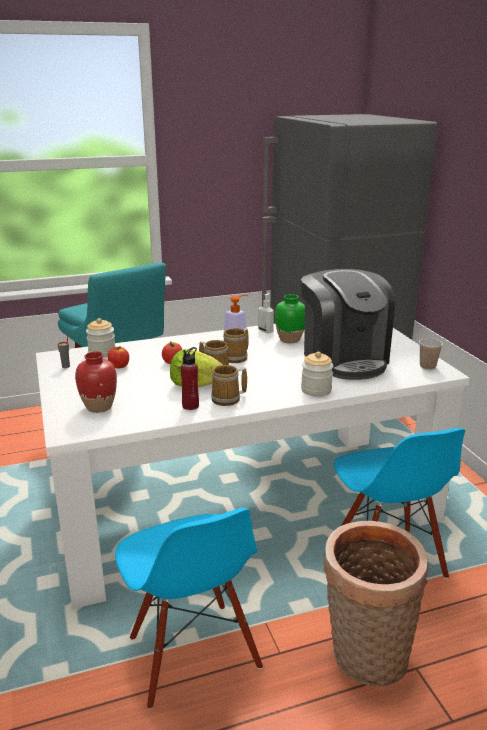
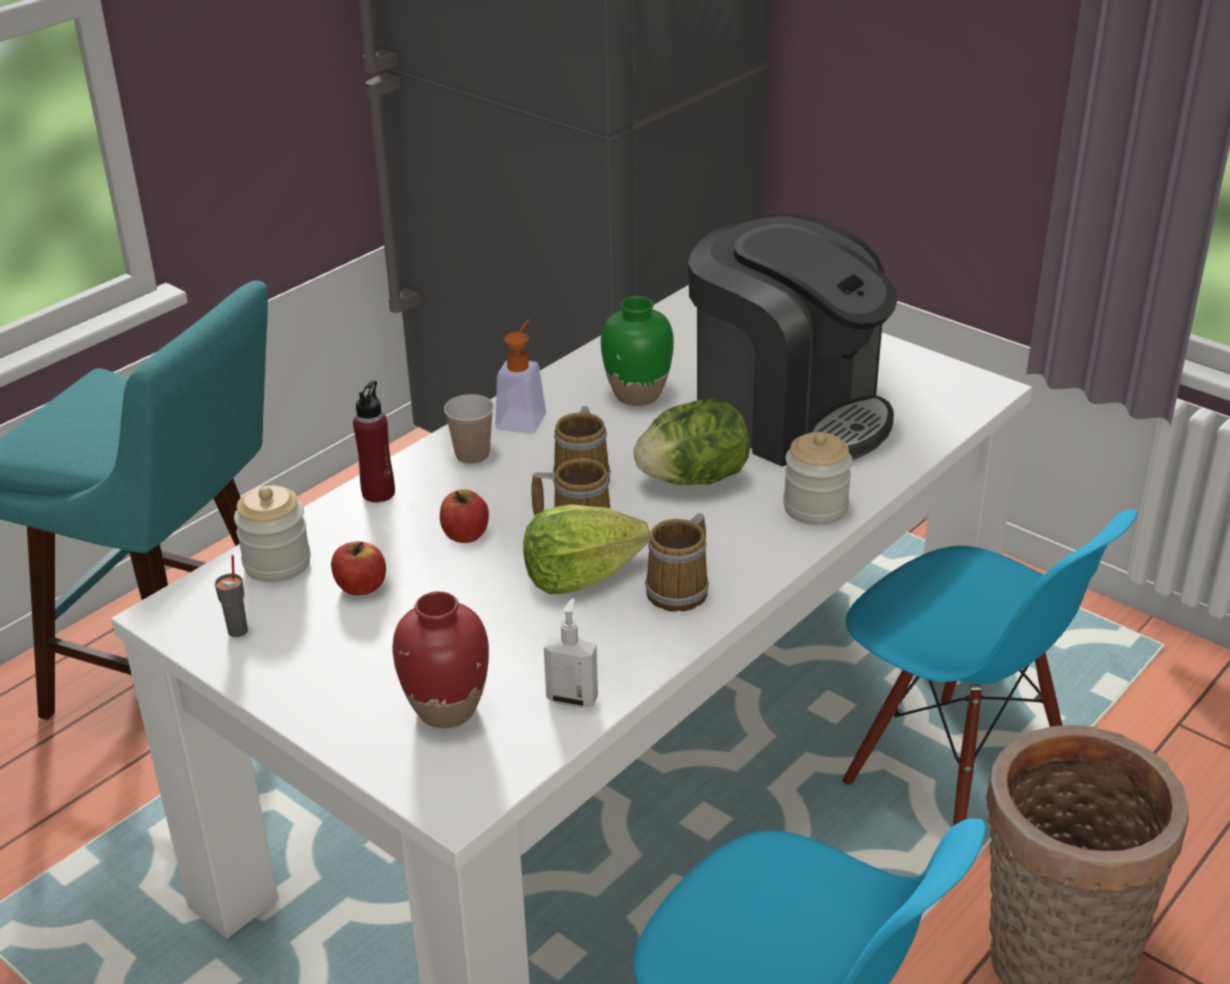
camera: 30 degrees left, 10 degrees up
red bottle [181,347,199,410] -> red bottle moved to [353,380,395,503]
soap dispenser [258,293,274,333] -> soap dispenser moved to [544,598,598,708]
cup [419,338,443,370] -> cup moved to [444,394,494,464]
none -> lettuce [634,399,750,485]

